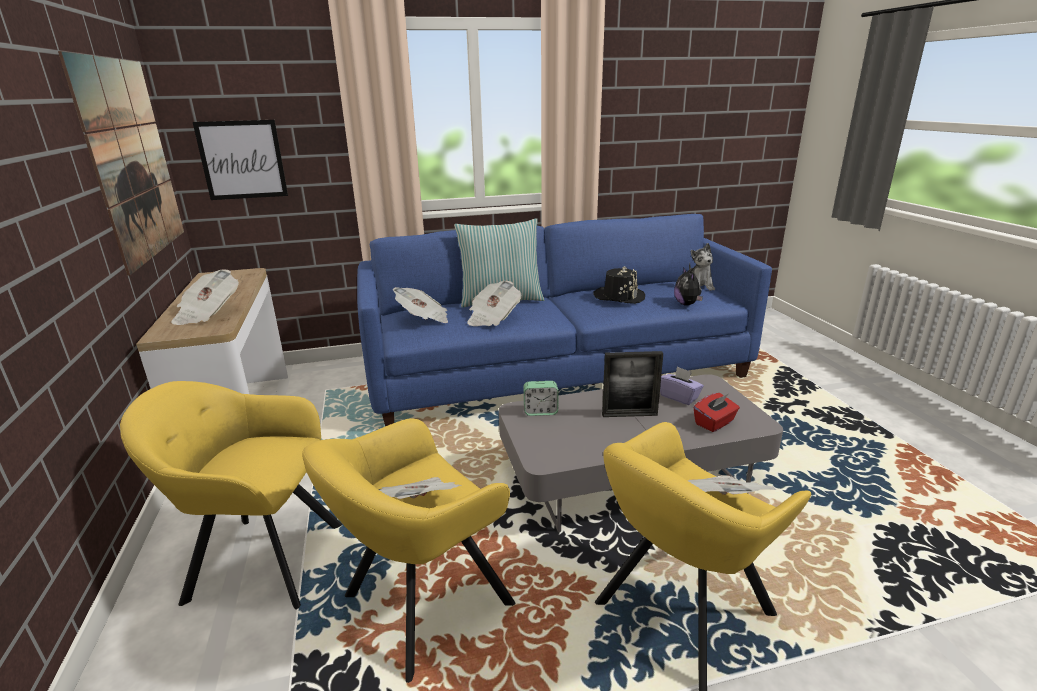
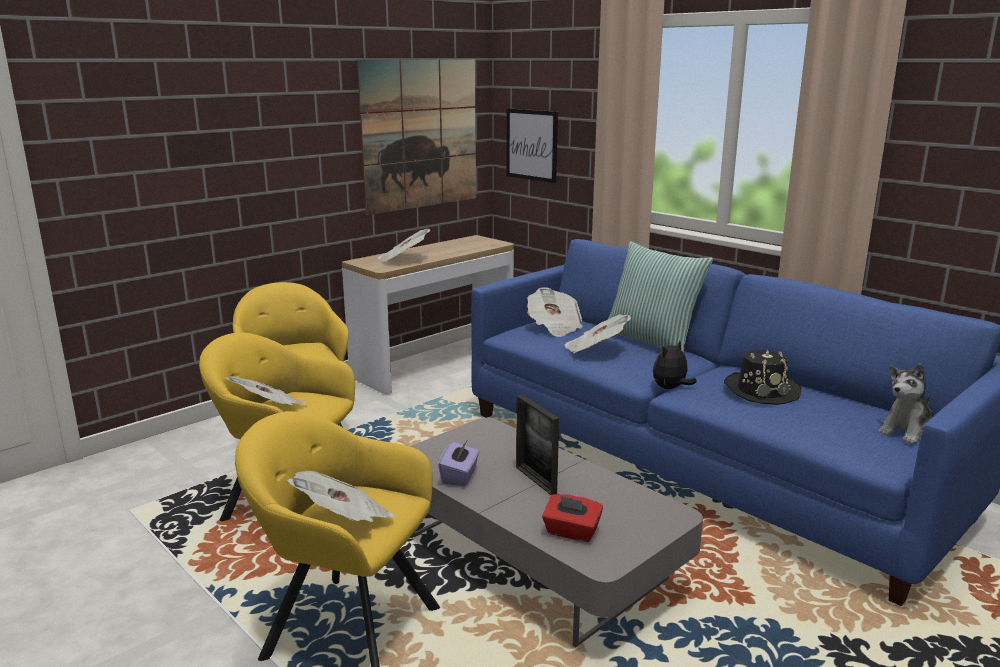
camera: 60 degrees right, 5 degrees down
alarm clock [524,381,558,416] -> none
purple tissue box [660,367,704,405] -> purple tissue box moved to [438,441,479,486]
plush toy [674,267,703,306] -> plush toy moved to [653,340,697,389]

